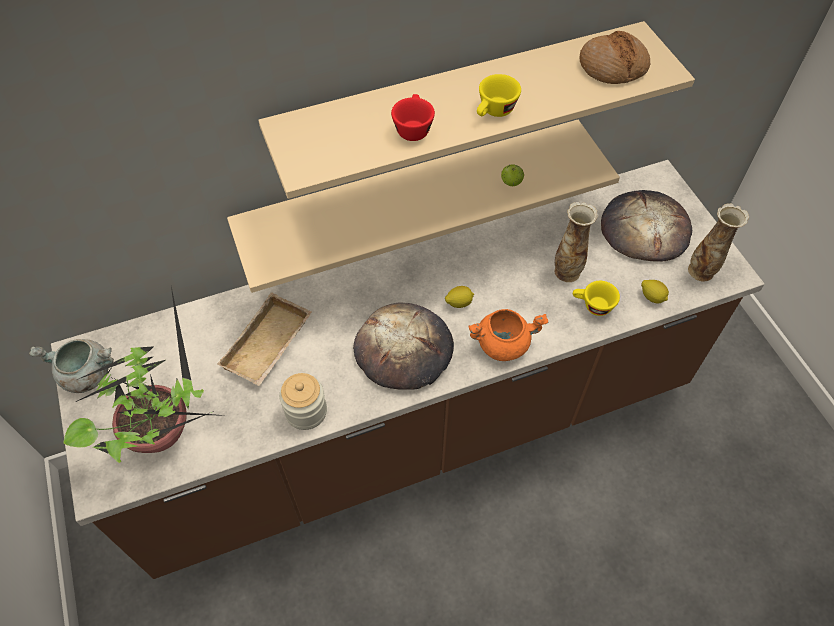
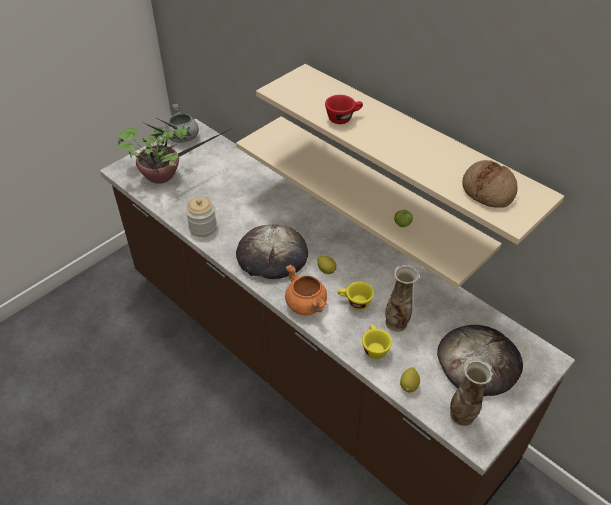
camera: 65 degrees right, 10 degrees down
beige tray [217,292,312,386] -> none
yellow cup [477,74,521,117] -> yellow cup moved to [338,281,374,310]

